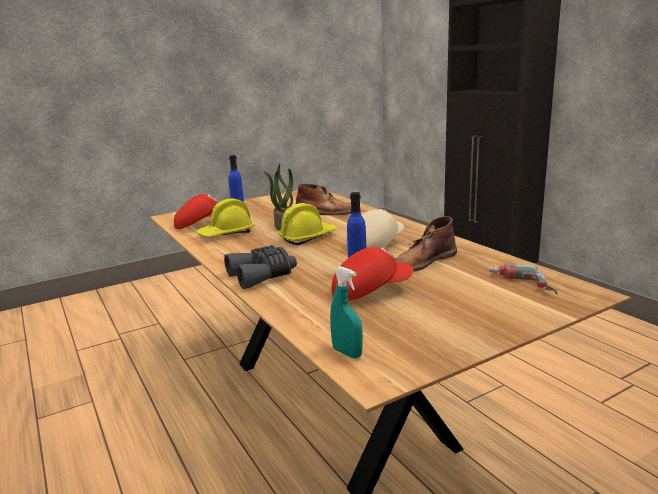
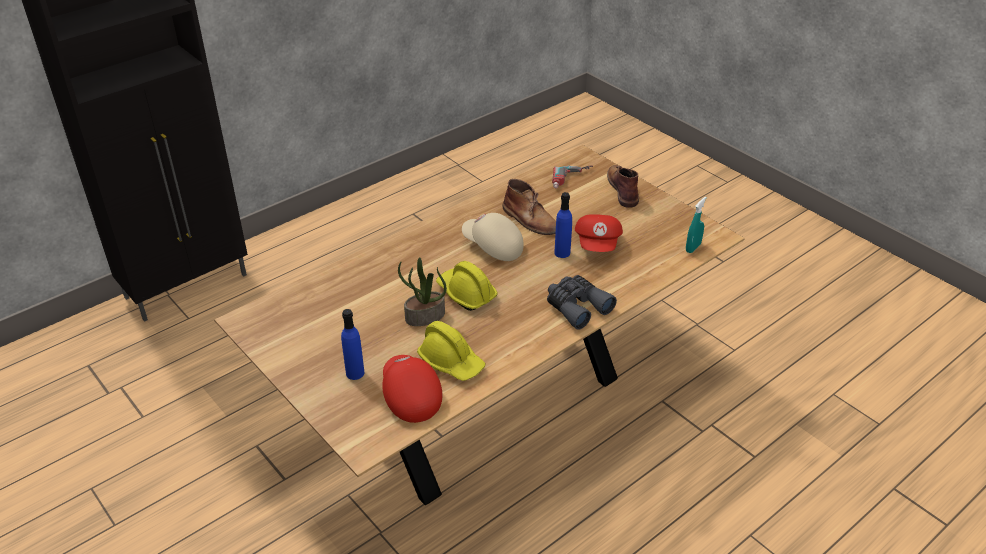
camera: 100 degrees left, 20 degrees up
brown boot [296,184,351,215] -> brown boot moved to [607,165,639,208]
red cap [332,247,413,301] -> red cap turned 150 degrees counterclockwise [575,214,623,252]

